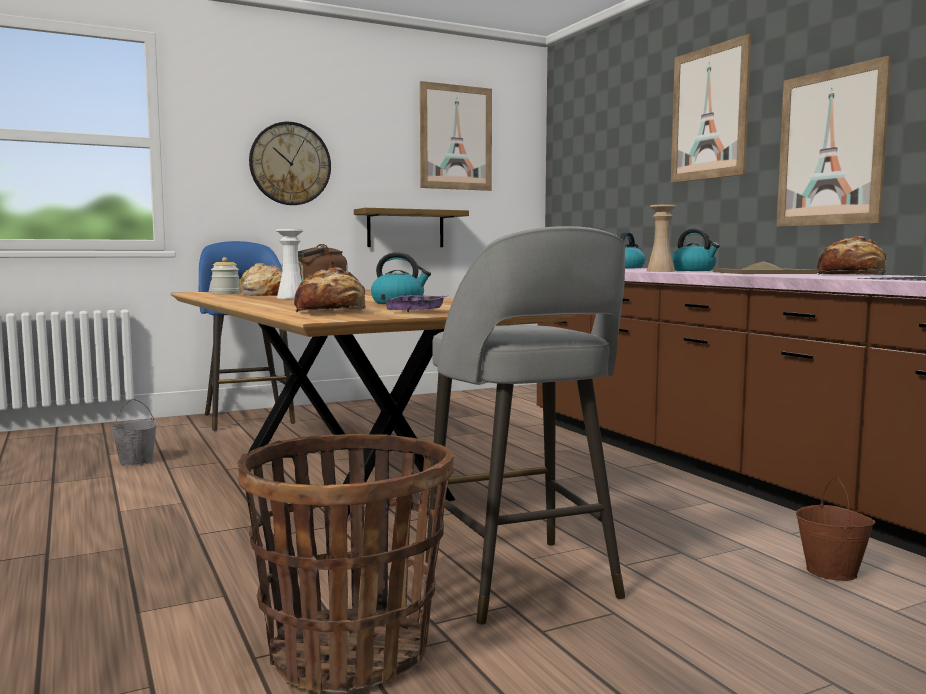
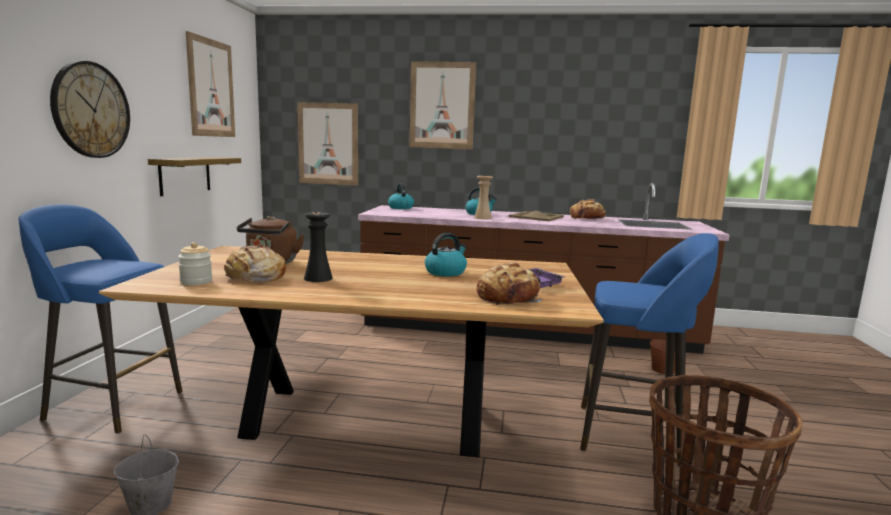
camera: 55 degrees left, 5 degrees up
white vase [276,229,303,299] -> black vase [304,212,333,282]
grey stool [425,226,625,625] -> blue stool [580,233,719,466]
picture [777,56,892,227] -> picture moved to [297,102,358,186]

